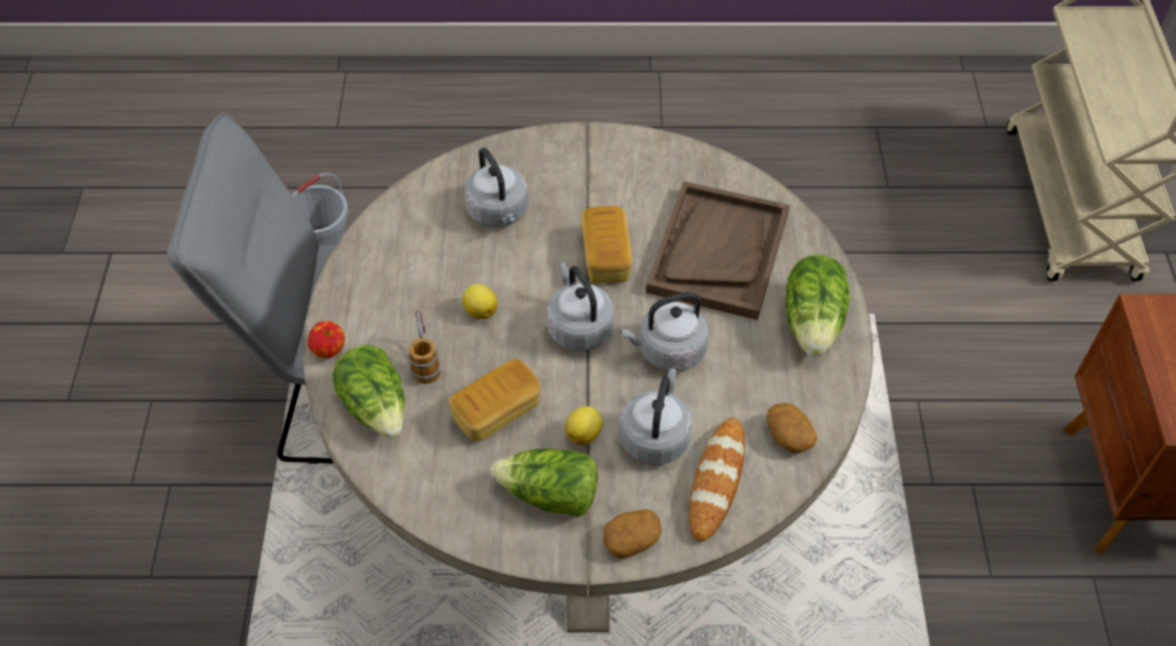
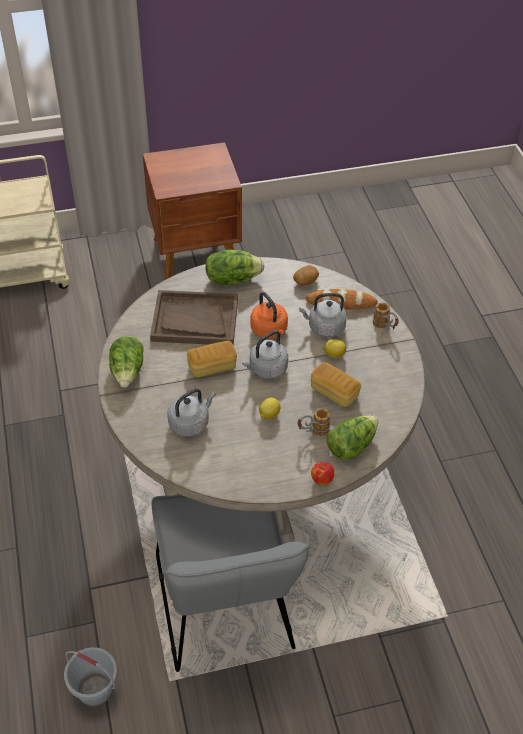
camera: 105 degrees left, 5 degrees down
lettuce [490,448,598,517] -> lettuce moved to [109,336,144,388]
potato [603,509,662,559] -> mug [373,302,399,330]
grey kettle [620,292,709,371] -> orange kettle [250,292,288,339]

